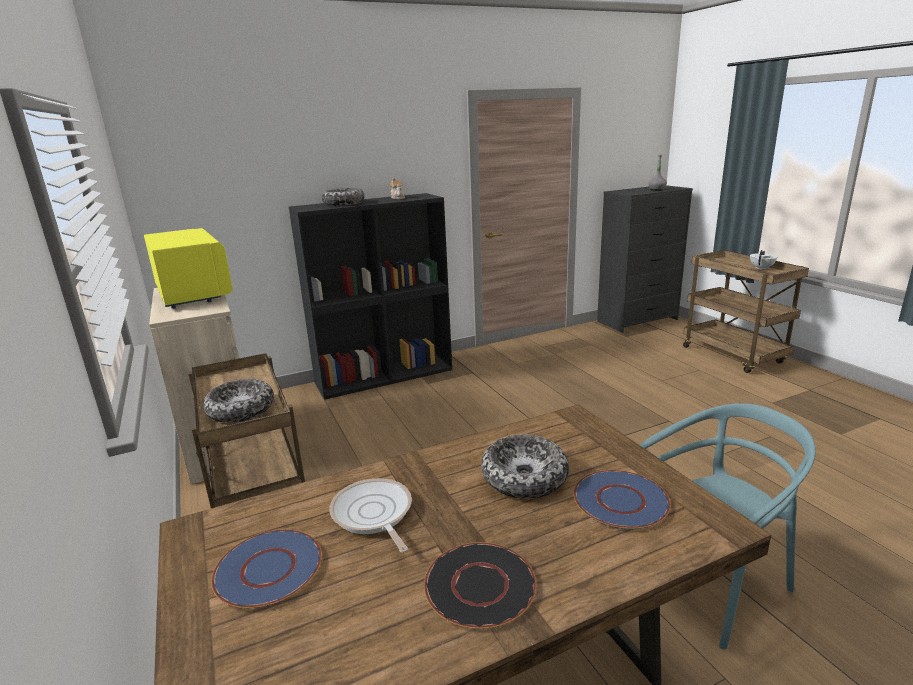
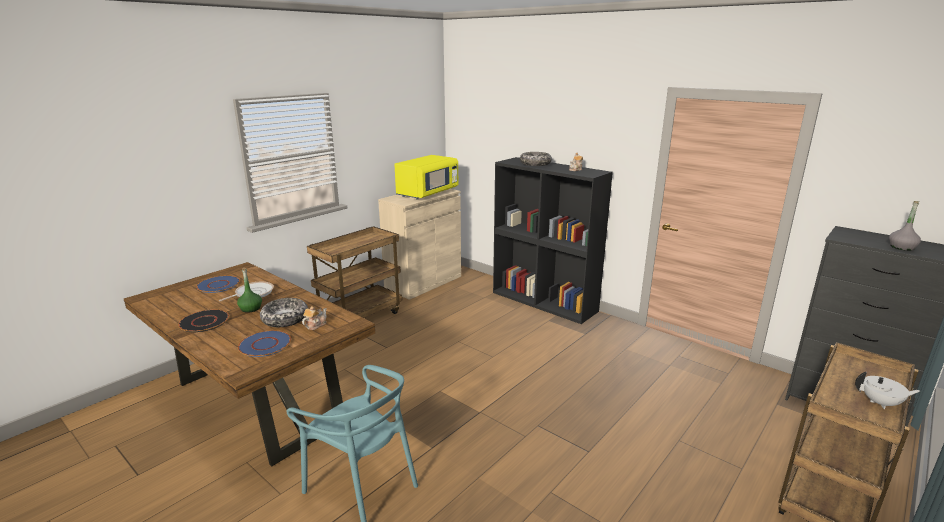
camera: 65 degrees right, 0 degrees up
bowl [203,379,274,423] -> none
none -> green bottle [237,268,262,313]
none -> teapot [302,306,327,330]

